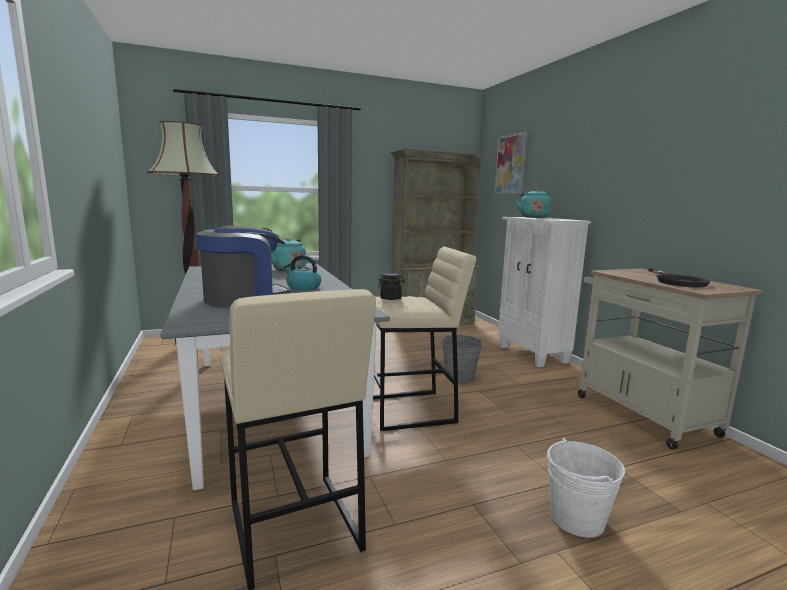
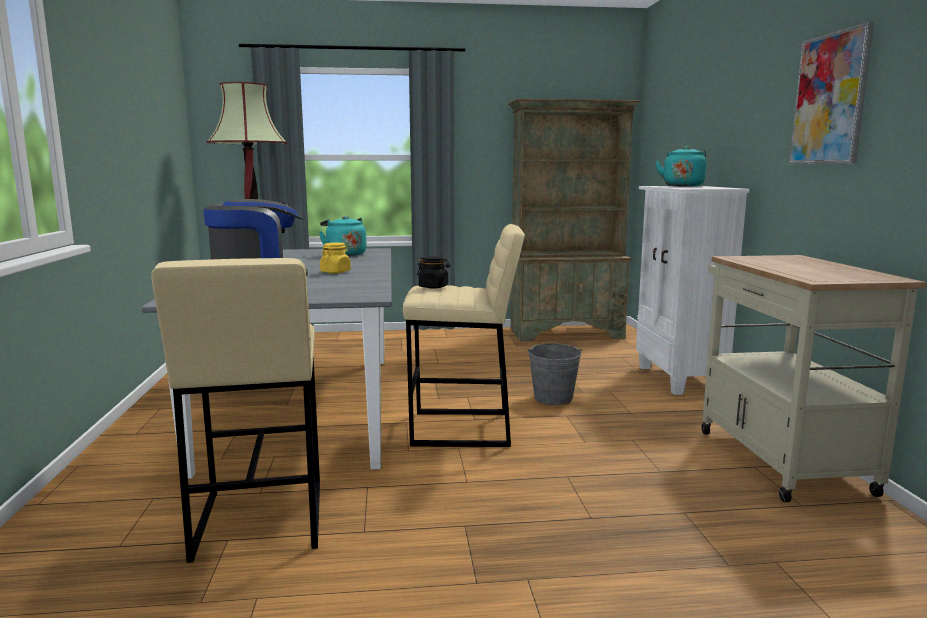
camera: 15 degrees right, 0 degrees up
kettle [283,255,321,290] -> yellow jar [320,242,351,273]
picture [494,132,528,194] -> picture moved to [789,22,874,164]
white bucket [547,438,625,538] -> none
black frying pan [648,269,710,288] -> none

